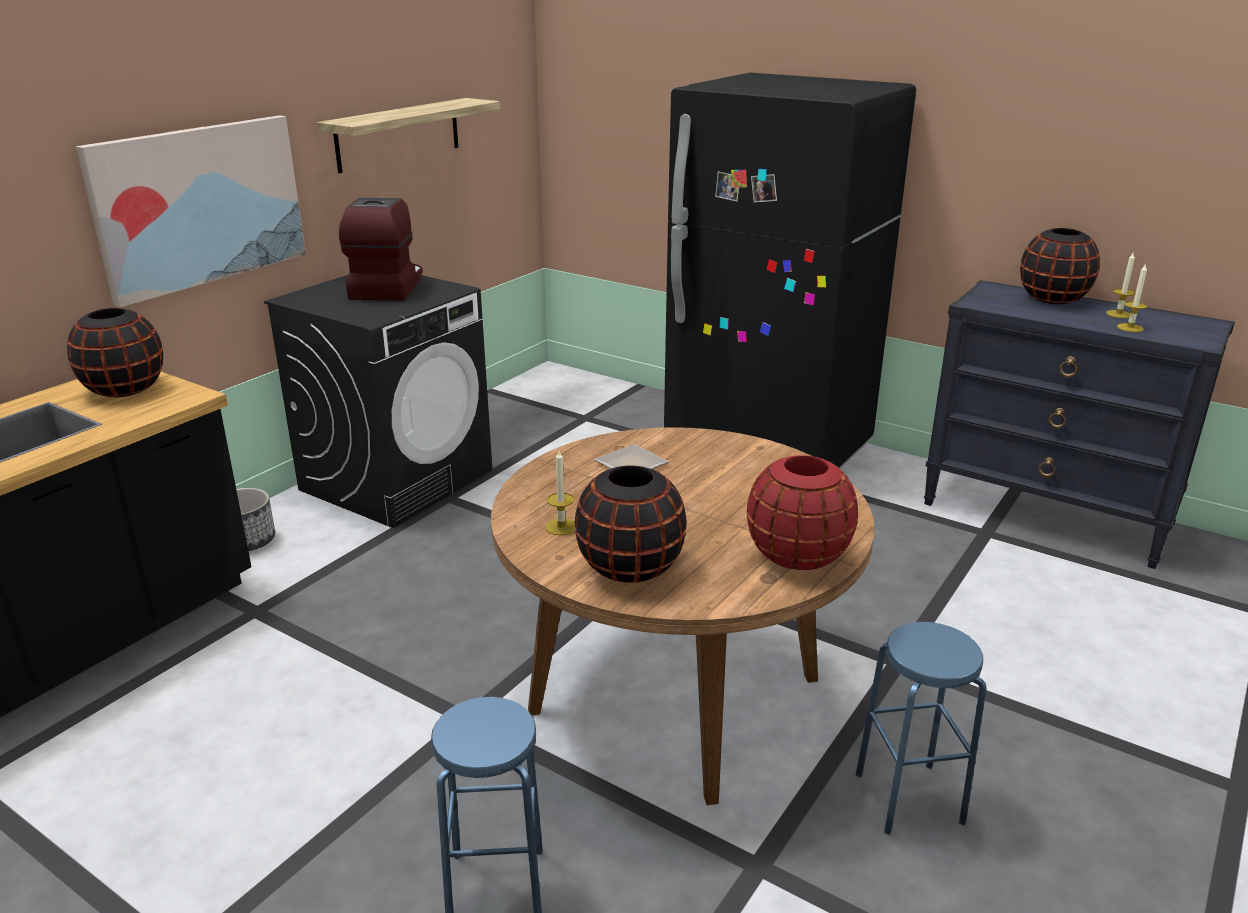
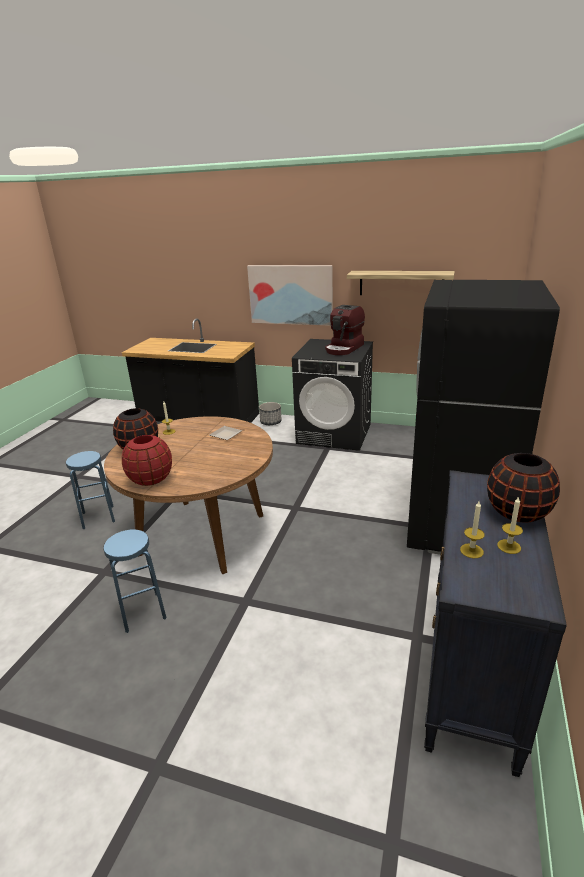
camera: 75 degrees right, 0 degrees up
black vase [67,308,163,397] -> none
coffee machine [339,198,423,301] -> coffee machine turned 135 degrees clockwise [325,305,365,355]

